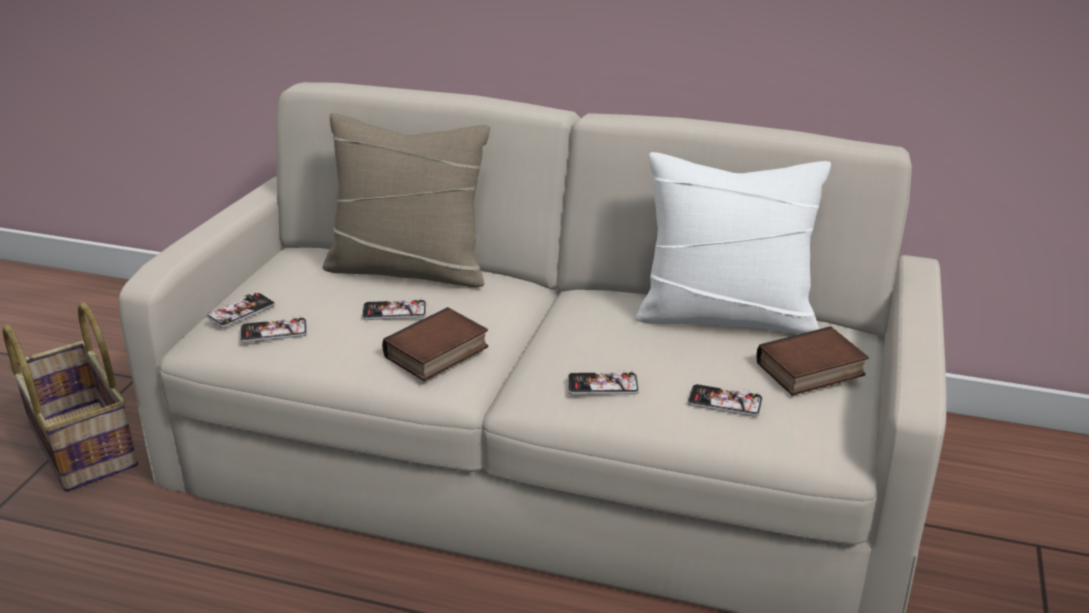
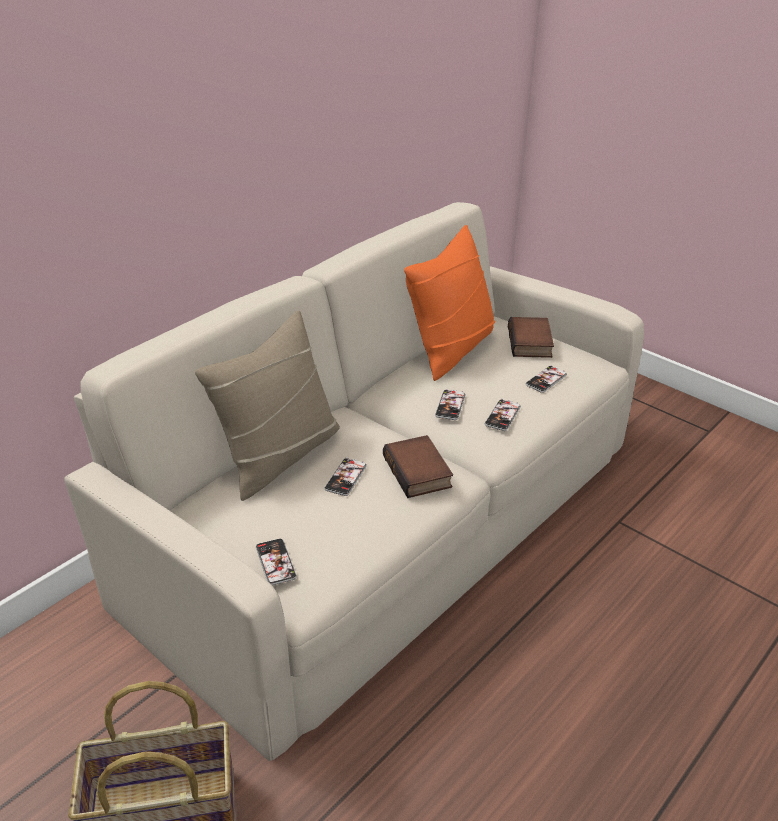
camera: 65 degrees left, 5 degrees up
phone [240,316,307,343] -> phone moved to [435,389,466,420]
white pillow [636,152,831,334] -> orange pillow [404,225,495,381]

